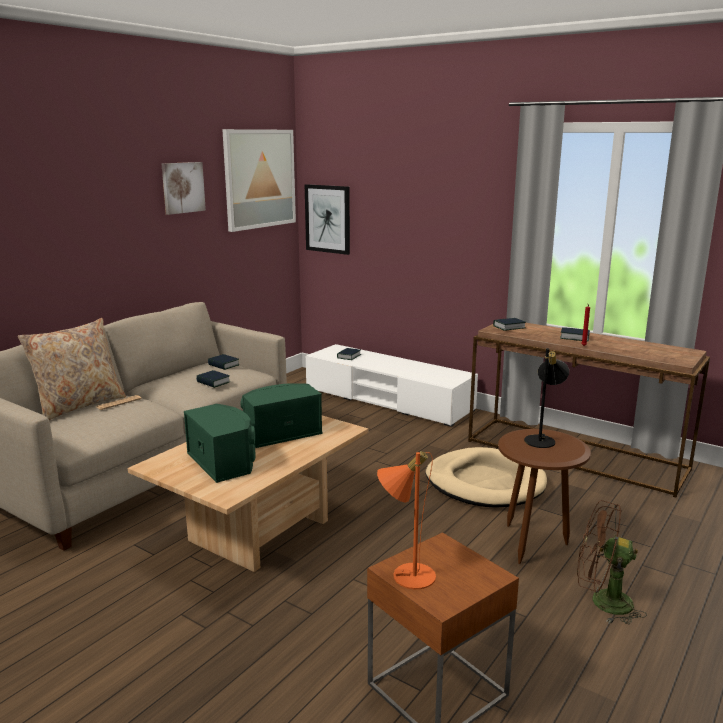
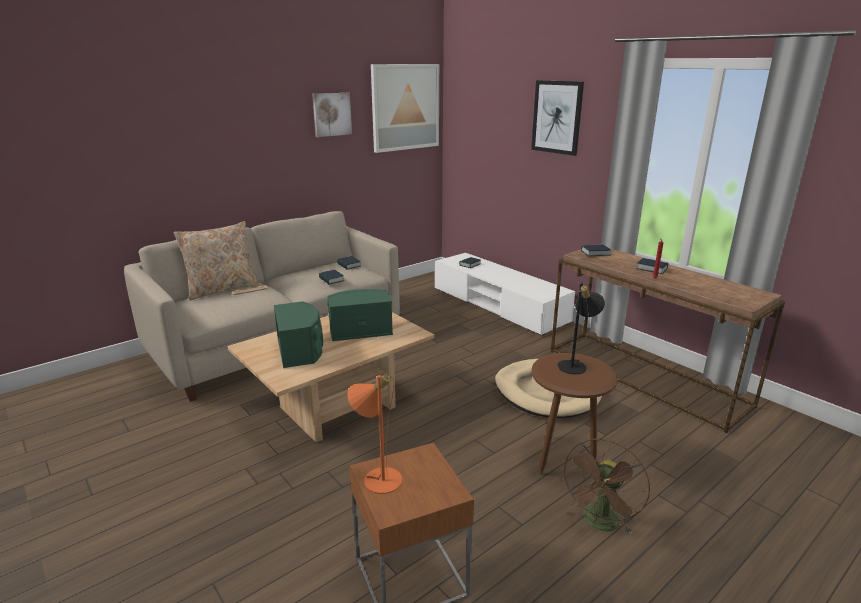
camera: 15 degrees right, 5 degrees up
picture [305,184,350,255] -> picture moved to [531,80,584,156]
brown fan [577,500,647,624] -> brown fan turned 90 degrees counterclockwise [560,438,650,535]

